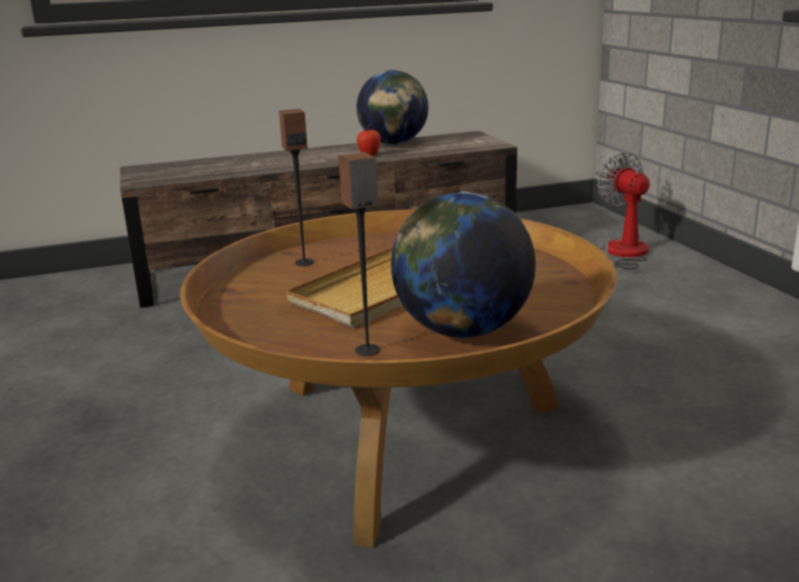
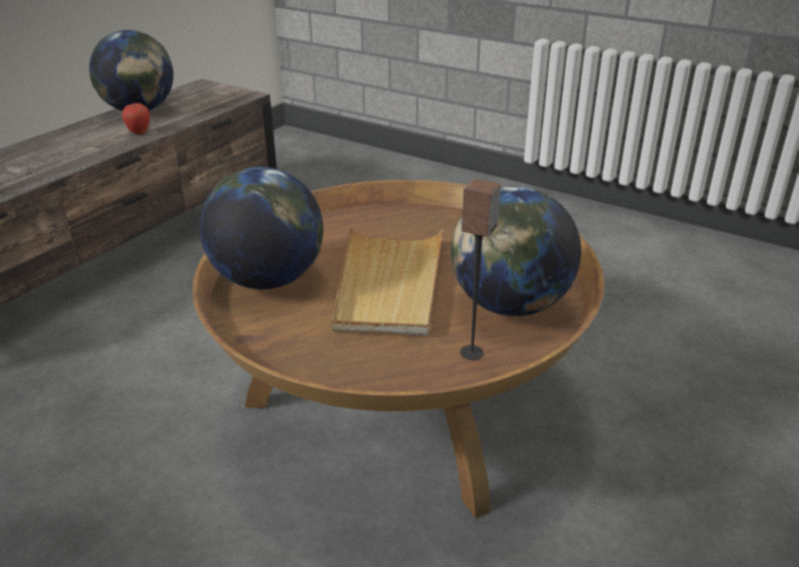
camera: 40 degrees left, 10 degrees up
speaker [279,109,314,266] -> globe [200,167,323,289]
fan [597,152,650,269] -> none

